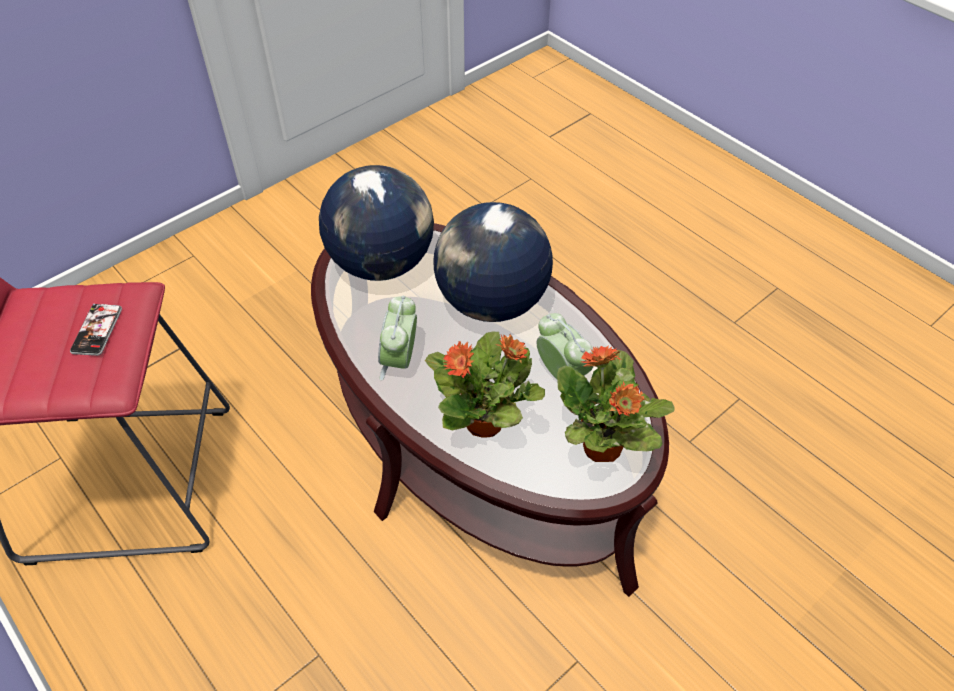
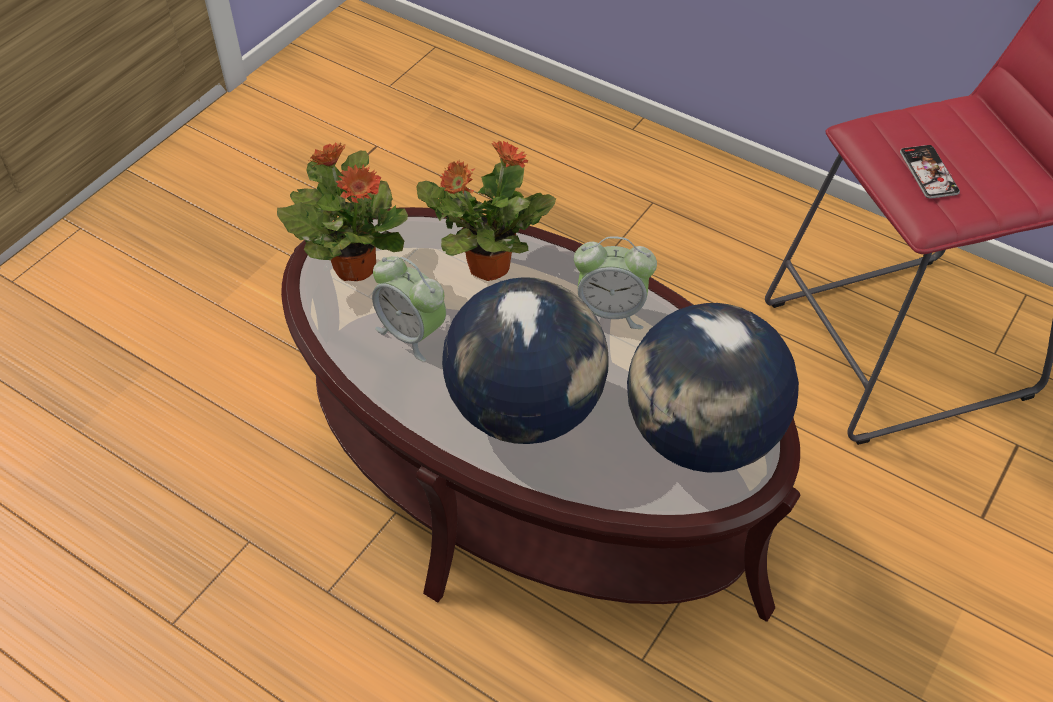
camera: 165 degrees right, 0 degrees up
alarm clock [378,296,417,381] -> alarm clock turned 105 degrees clockwise [574,236,657,329]

